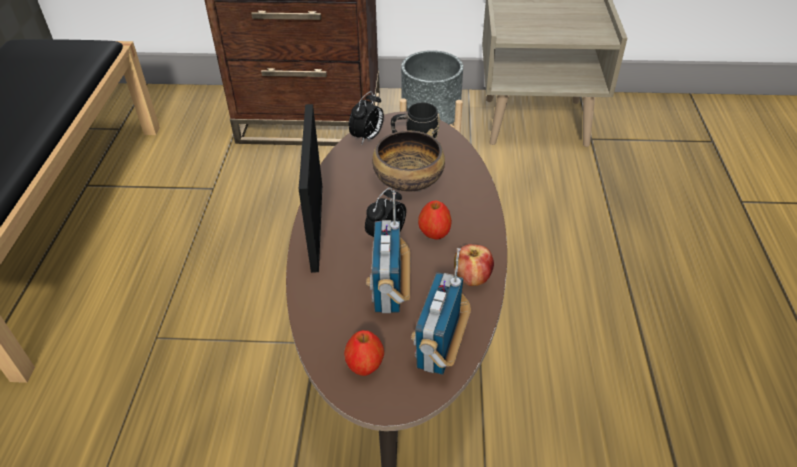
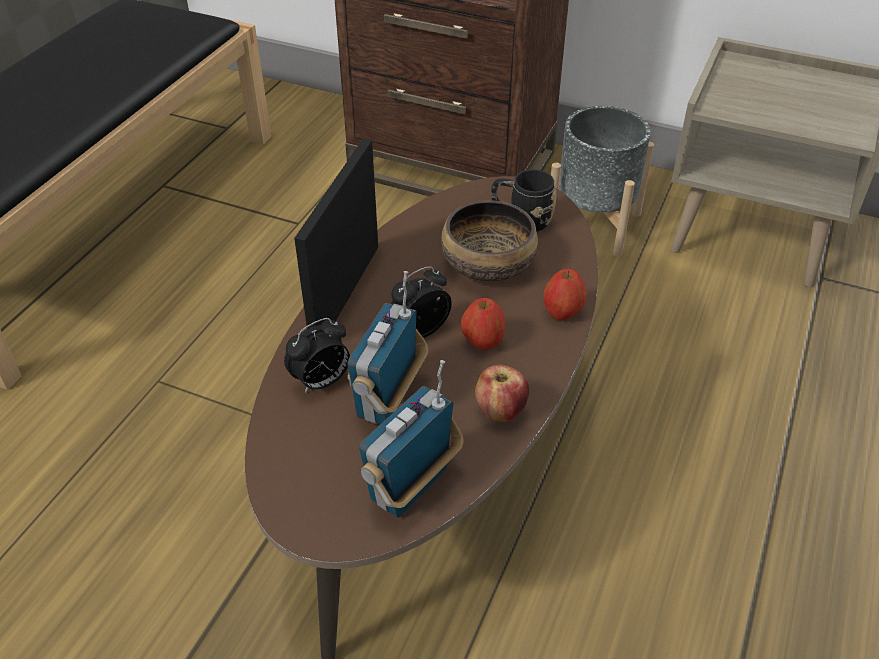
camera: 20 degrees right, 0 degrees up
apple [344,330,384,376] -> apple moved to [543,269,587,320]
alarm clock [349,91,384,144] -> alarm clock moved to [284,318,350,393]

